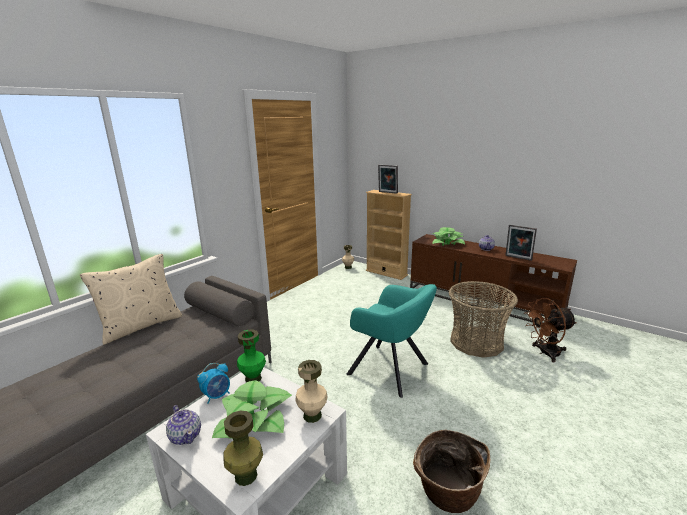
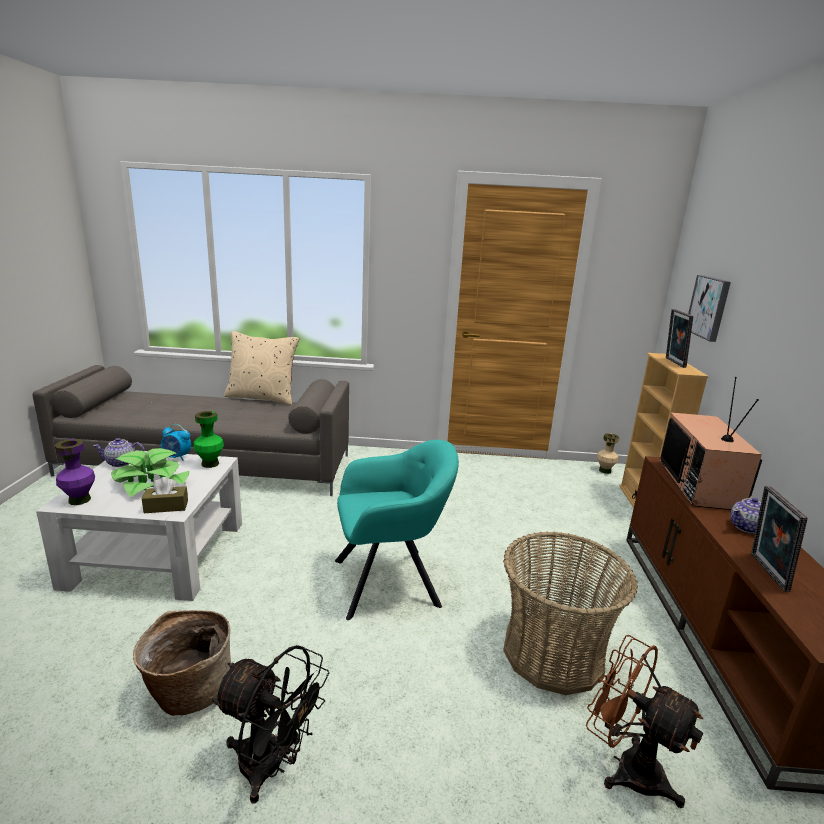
camera: 55 degrees right, 0 degrees up
teapot [166,405,201,445] -> teapot turned 60 degrees clockwise [93,438,145,467]
green vase [223,411,263,486] -> purple vase [55,439,95,505]
beige vase [295,360,327,423] -> brown tissue box [142,477,188,513]
turquoise armchair [346,284,437,398] -> turquoise armchair turned 105 degrees counterclockwise [335,440,459,620]
potted plant [432,227,465,246] -> television [660,377,762,510]
none -> black fan [212,645,329,804]
none -> picture [688,275,731,342]

